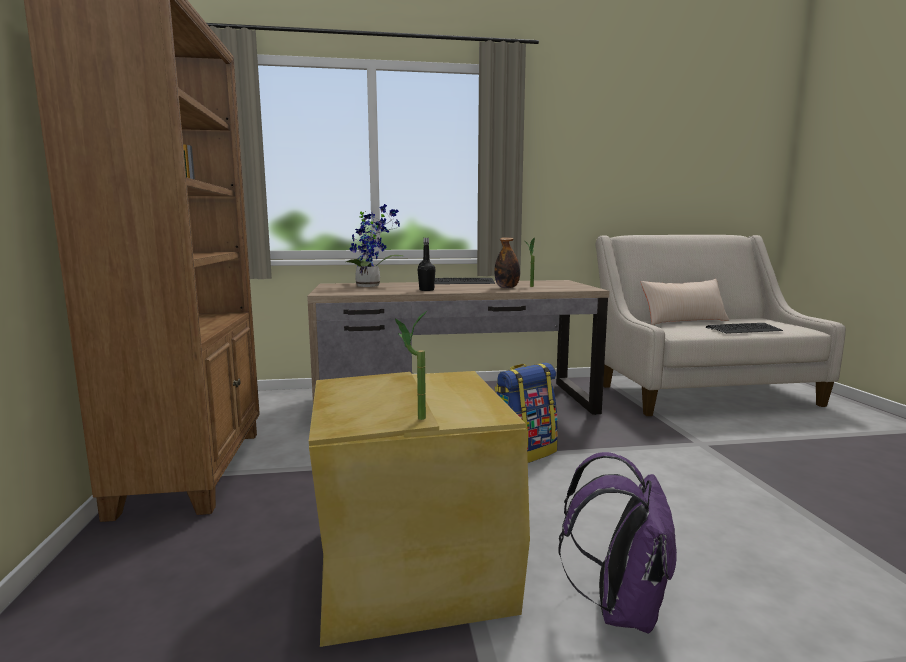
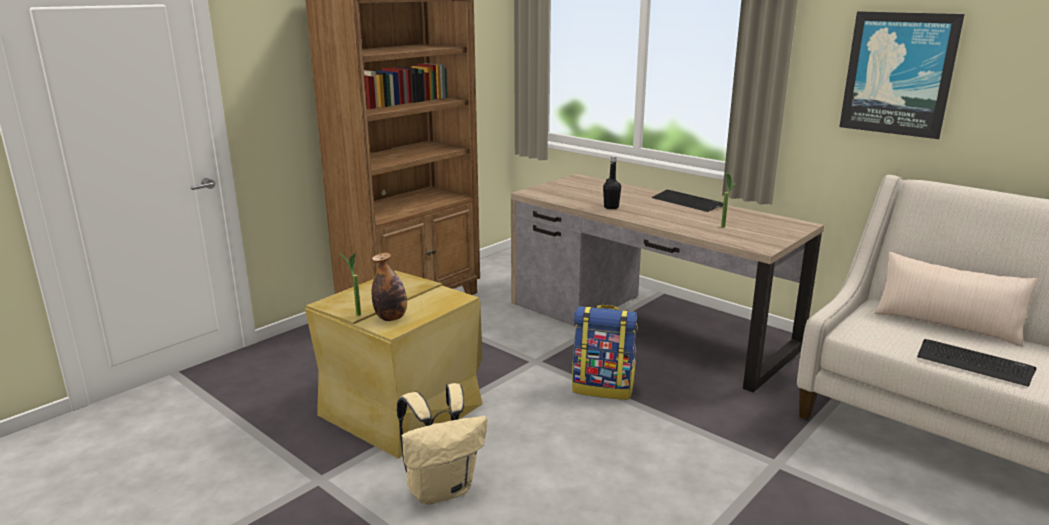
camera: 50 degrees right, 10 degrees up
potted plant [346,204,405,287] -> none
bottle [494,237,520,288] -> bottle moved to [372,253,407,321]
purple backpack [558,452,677,634] -> beige backpack [397,383,487,505]
none -> picture [839,11,965,139]

